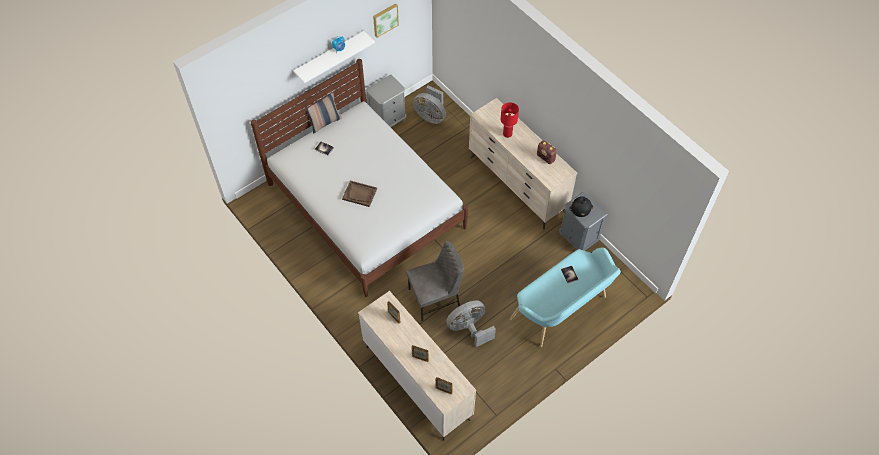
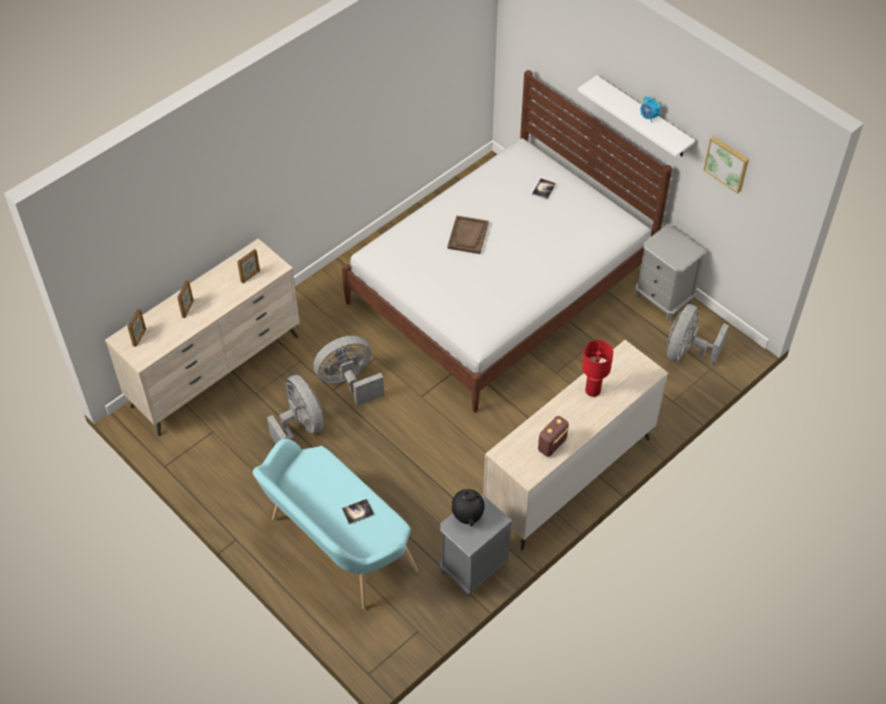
camera: 85 degrees right, 5 degrees down
pillow [304,92,342,133] -> none
grey chair [406,241,464,321] -> grey fan [313,336,384,406]

